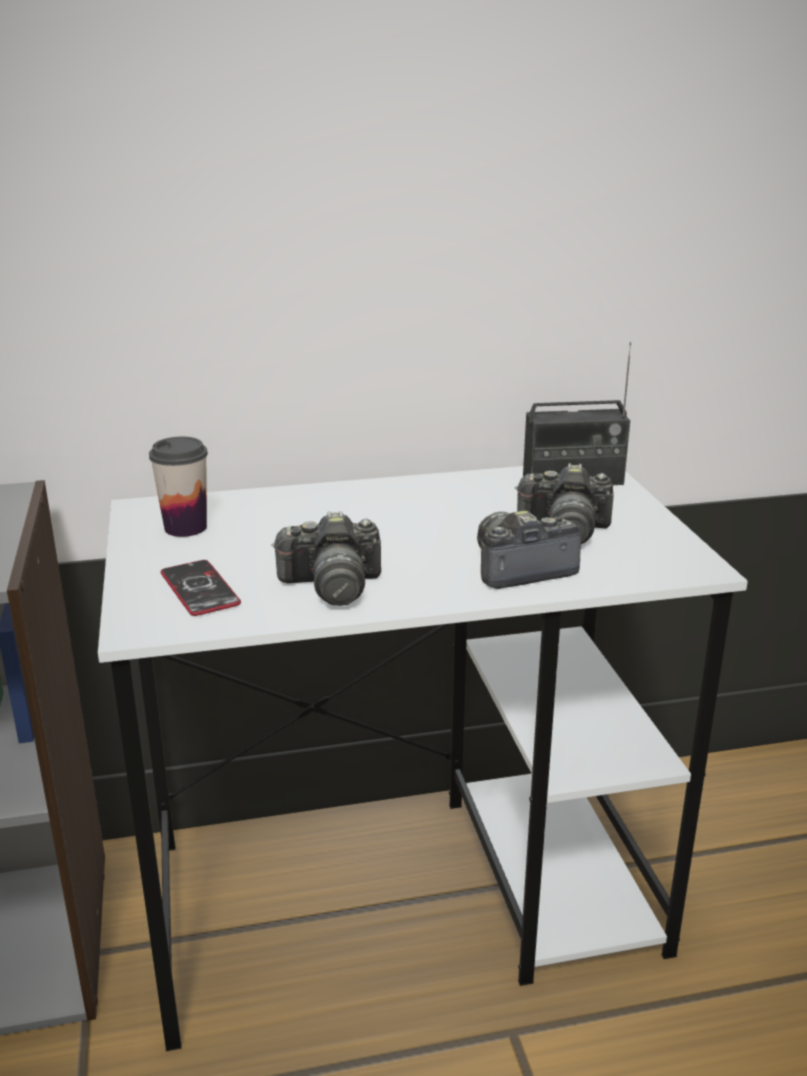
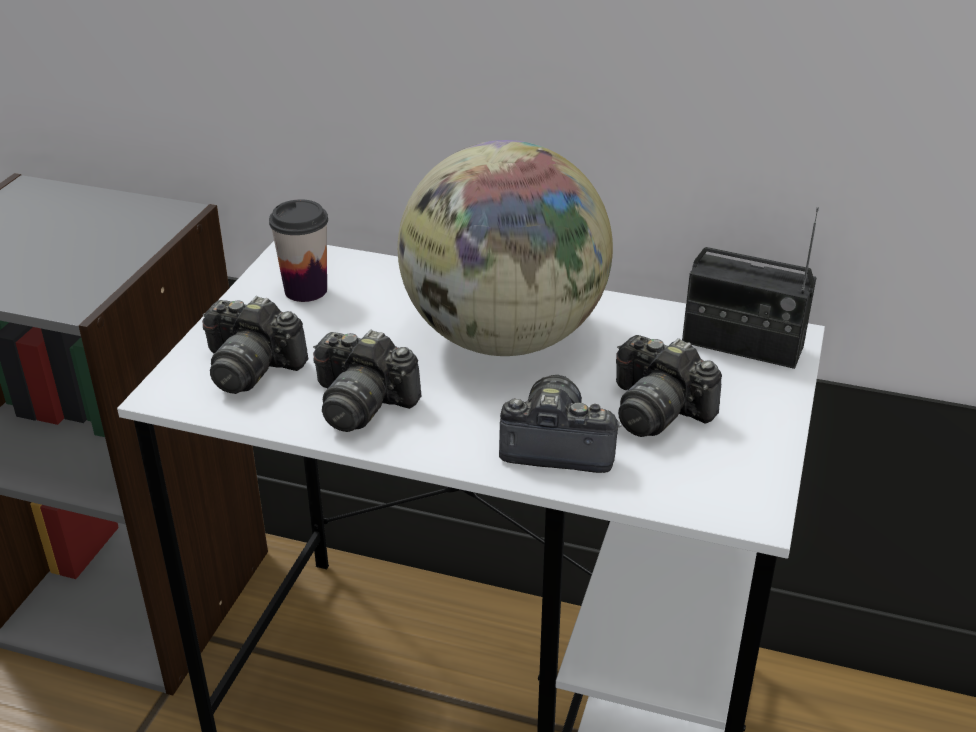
camera: 30 degrees right, 10 degrees up
phone [161,560,241,616] -> camera [202,296,308,394]
none -> globe [398,140,613,356]

